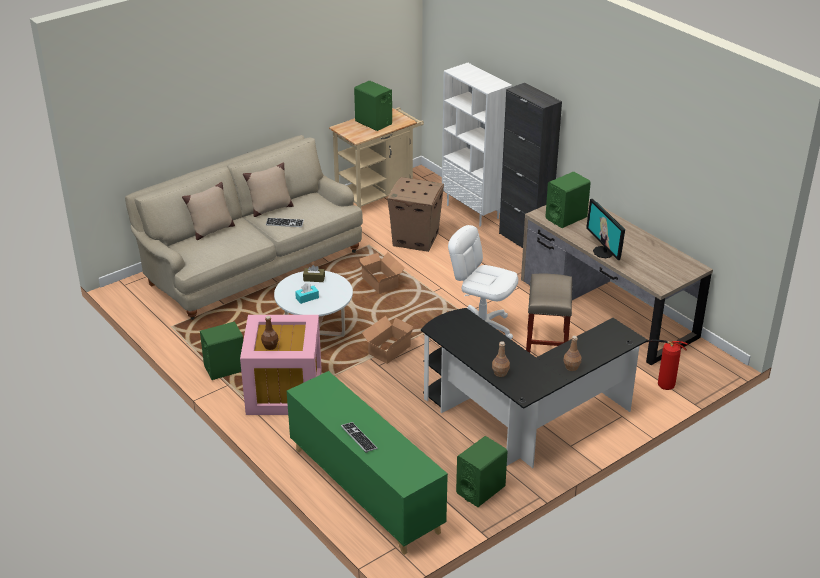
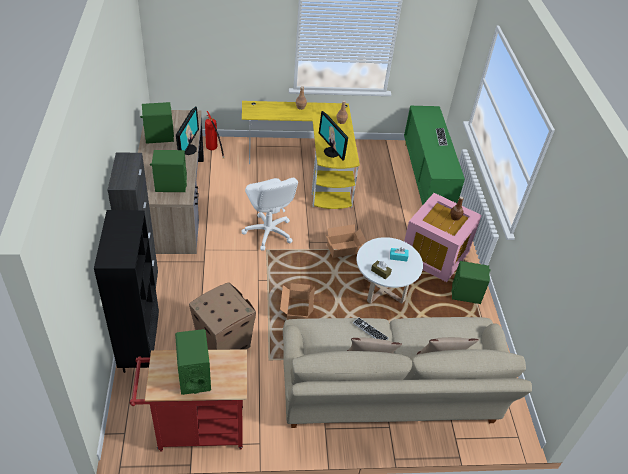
camera: 150 degrees left, 10 degrees up
beige cart [329,107,424,208] -> red cart [130,349,247,451]
black desk [421,308,648,468] -> yellow desk [242,101,360,209]
white bookcase [442,63,512,227] -> black bookcase [94,210,159,373]
green speaker [456,436,508,507] -> green speaker moved to [140,102,174,144]
beige stool [526,274,572,353] -> none
none -> monitor [319,111,348,160]

